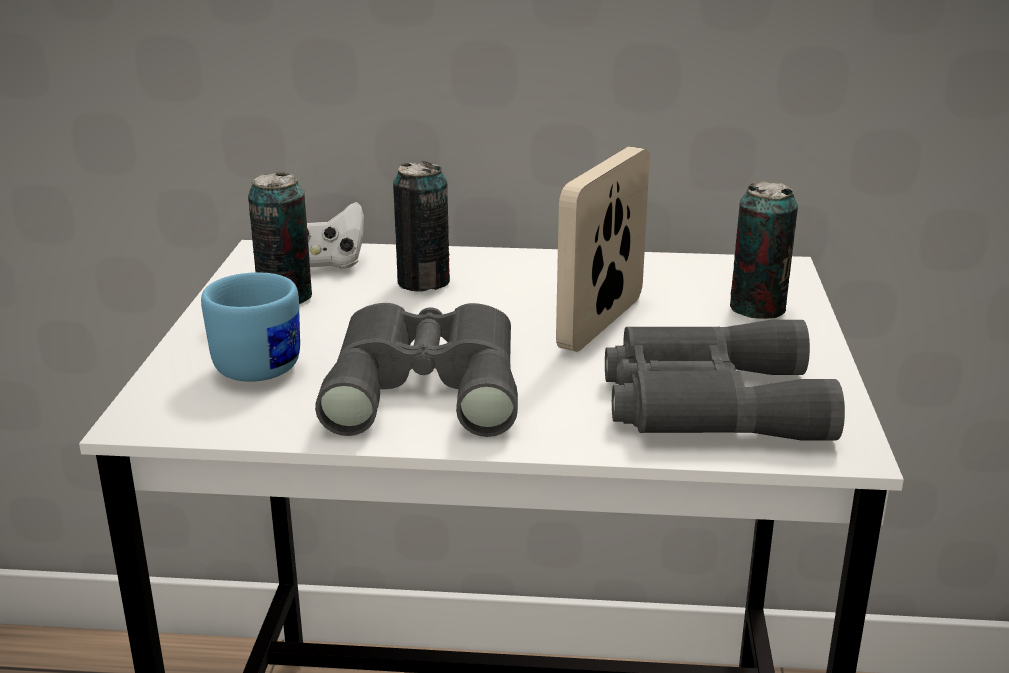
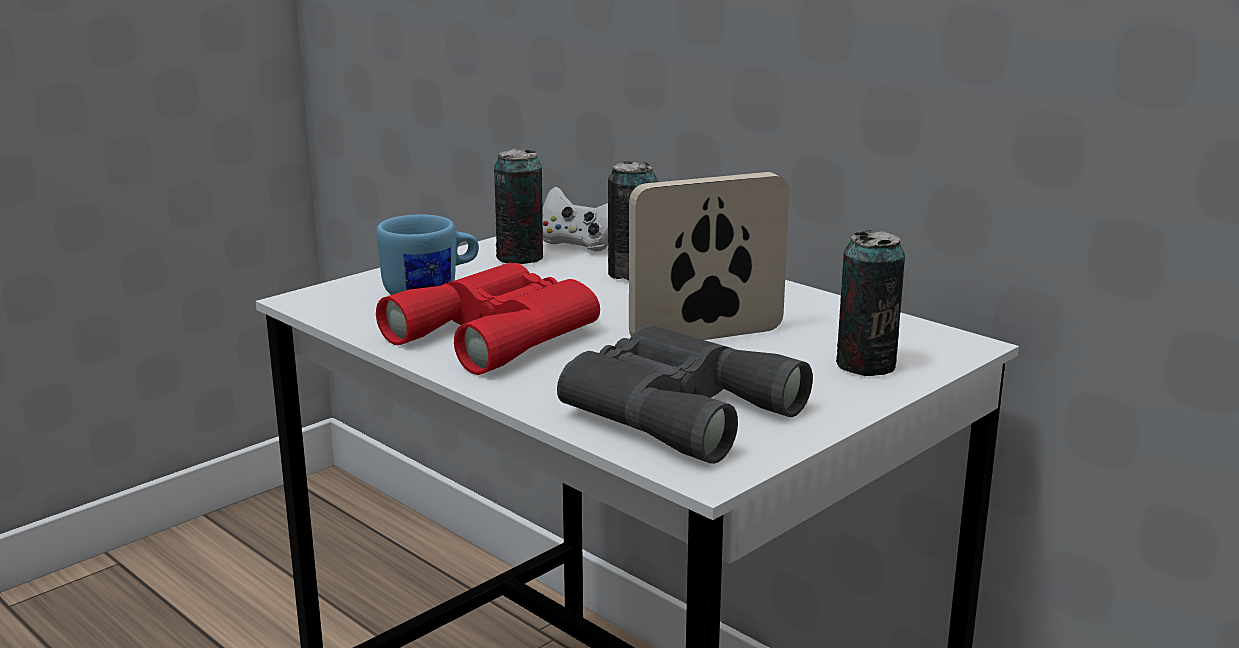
camera: 40 degrees right, 5 degrees down
grey binoculars [315,303,518,437] -> red binoculars [376,263,600,375]

